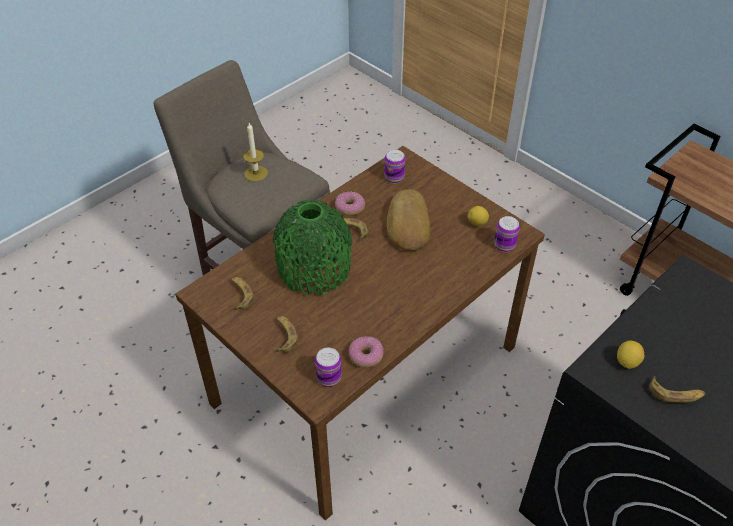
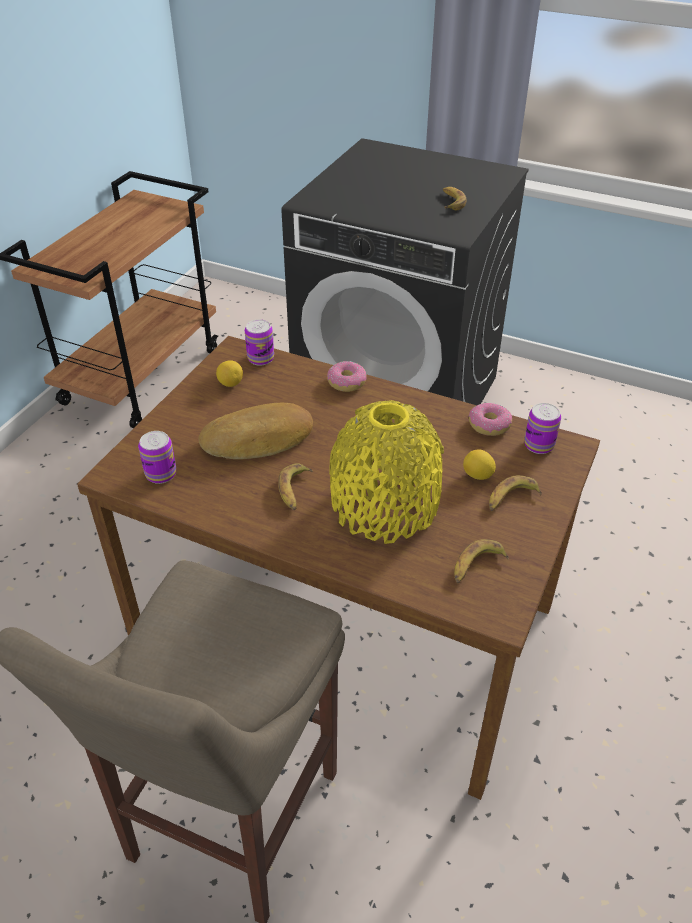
camera: 110 degrees left, 5 degrees down
candle [243,123,268,182] -> none
green vase [272,200,353,295] -> yellow vase [329,400,444,544]
donut [335,191,365,216] -> donut moved to [327,361,367,392]
lemon [617,341,644,369] -> lemon moved to [463,449,496,480]

